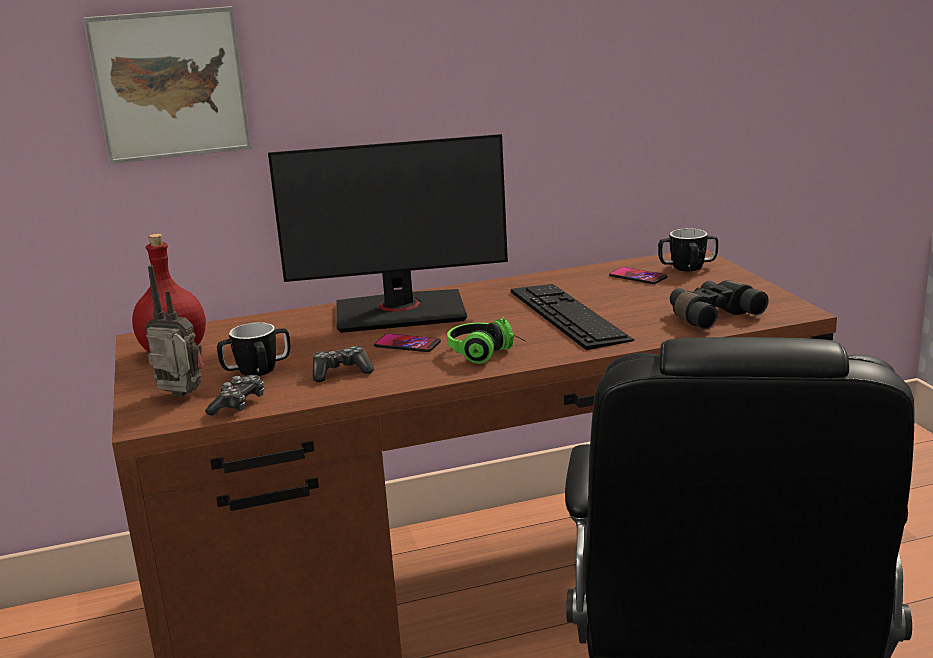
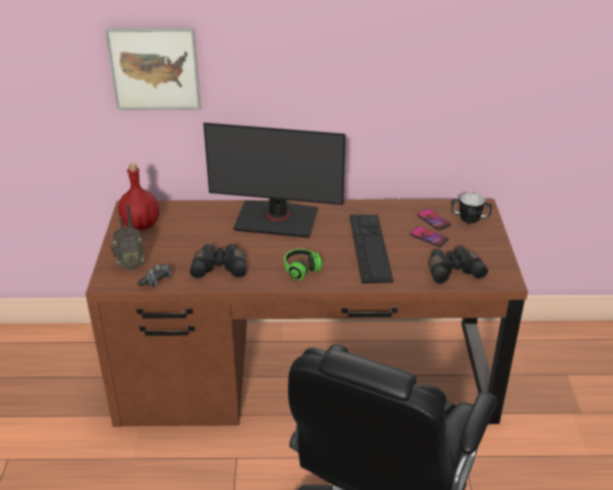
camera: 15 degrees right, 15 degrees up
radio [145,265,204,397] -> radio turned 135 degrees clockwise [110,204,145,270]
mug [217,322,291,376] -> none
game controller [313,346,374,382] -> black binoculars [190,244,247,278]
phone [374,334,441,352] -> phone moved to [410,226,449,247]

